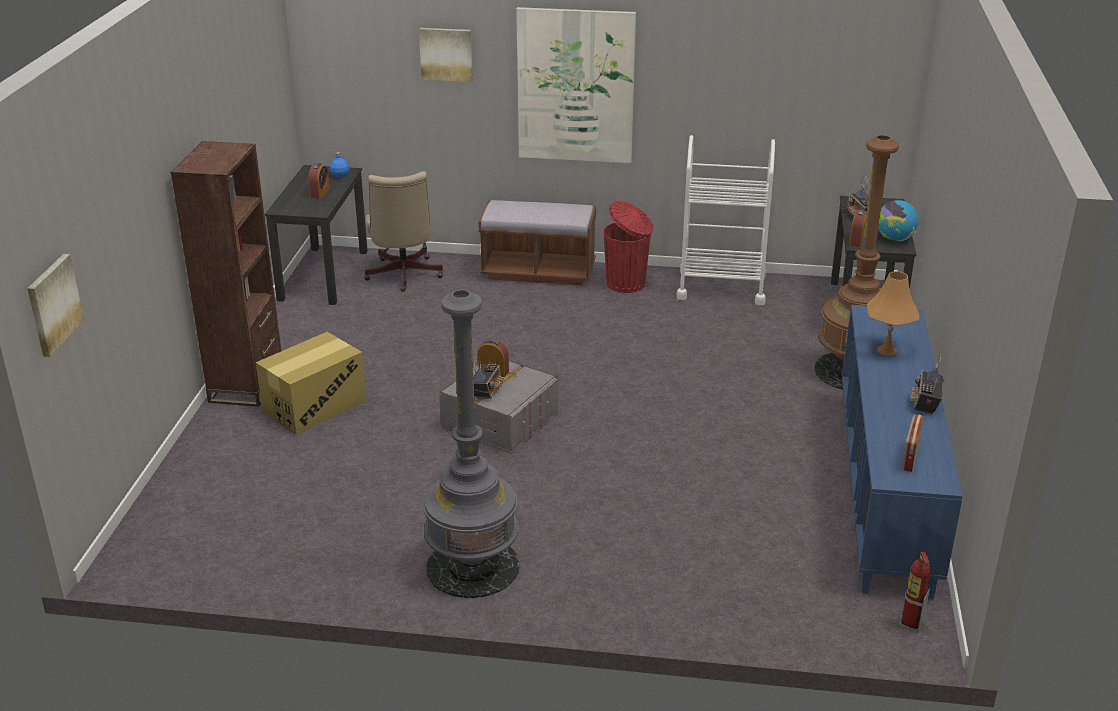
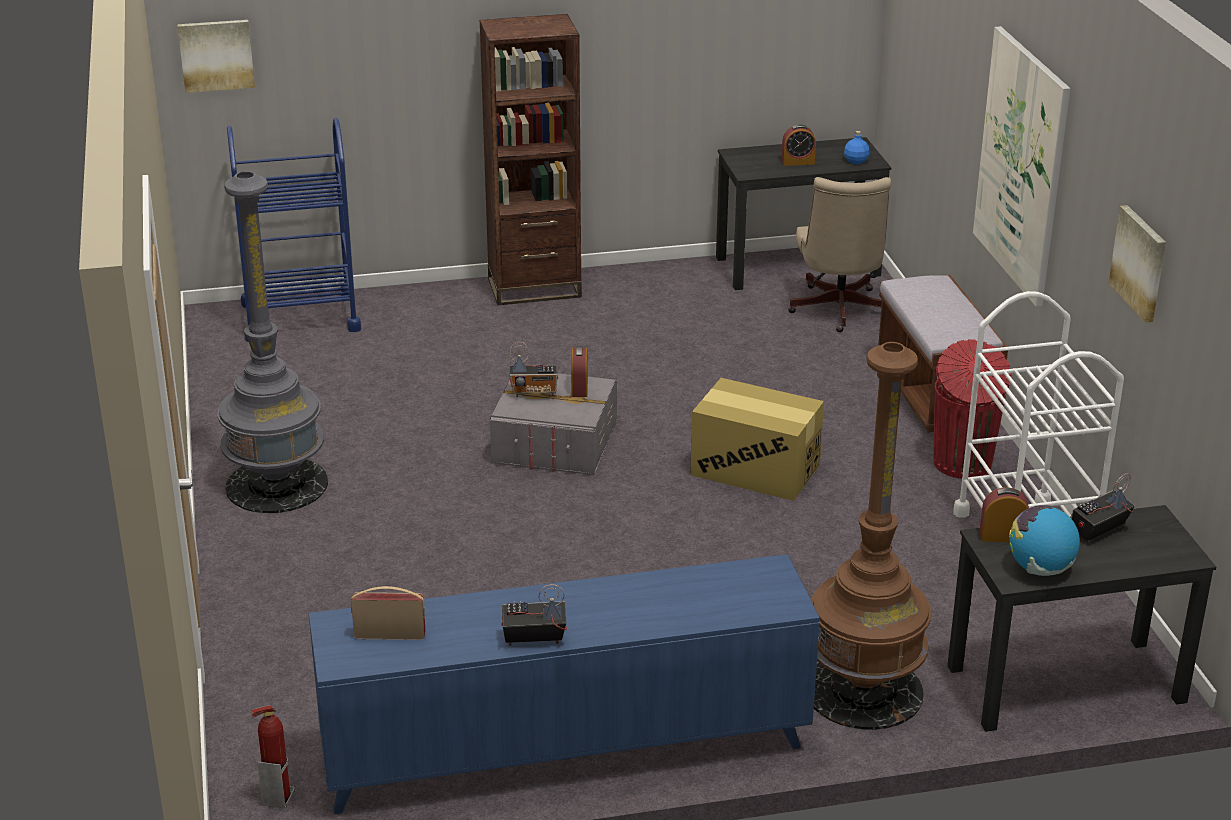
camera: 70 degrees right, 0 degrees up
cardboard box [256,332,367,435] -> cardboard box moved to [690,378,824,501]
beige office chair [364,171,443,292] -> beige office chair turned 60 degrees counterclockwise [788,177,891,332]
picture [419,28,473,82] -> picture moved to [1109,205,1166,323]
orange table lamp [867,271,919,356] -> none
none -> blue cart [227,118,361,342]

